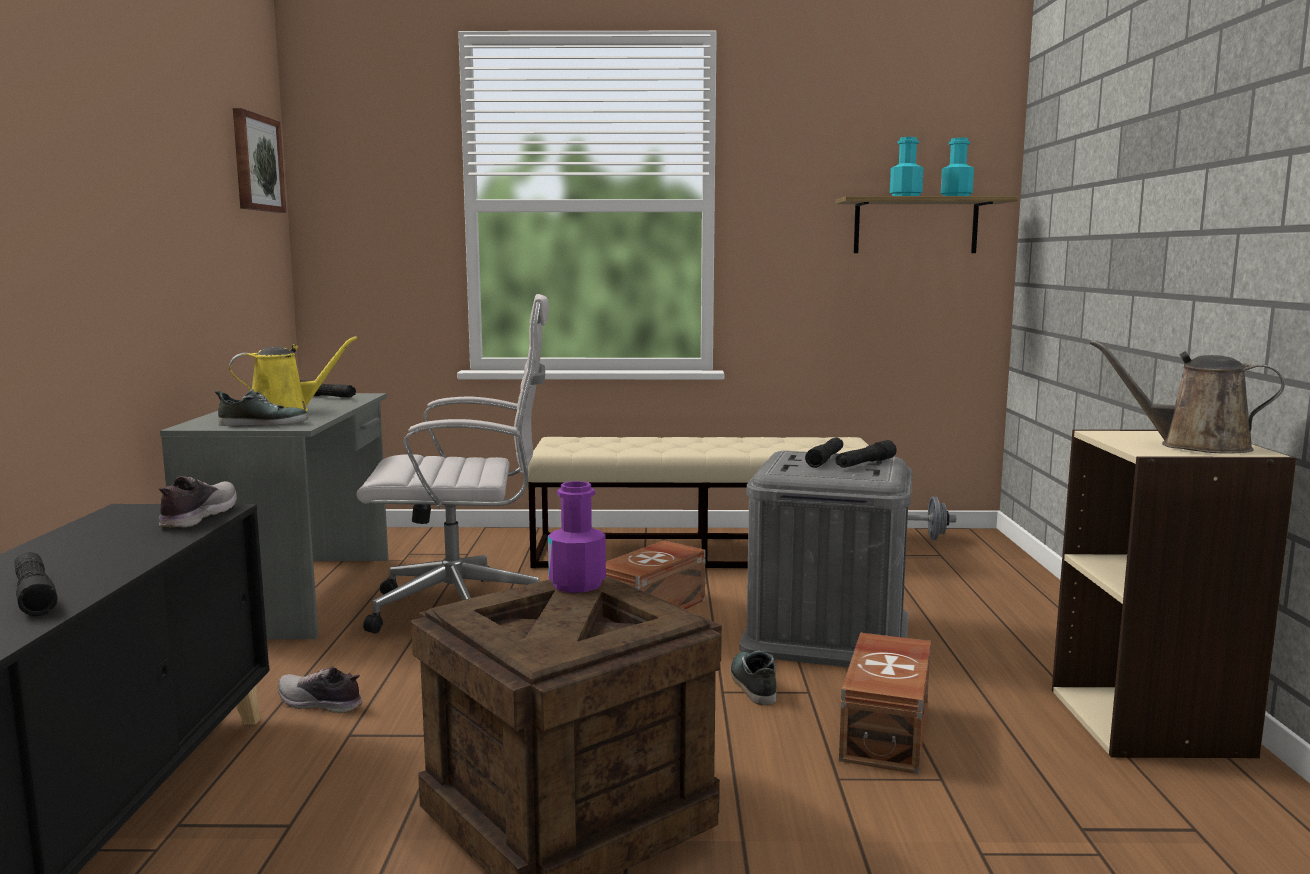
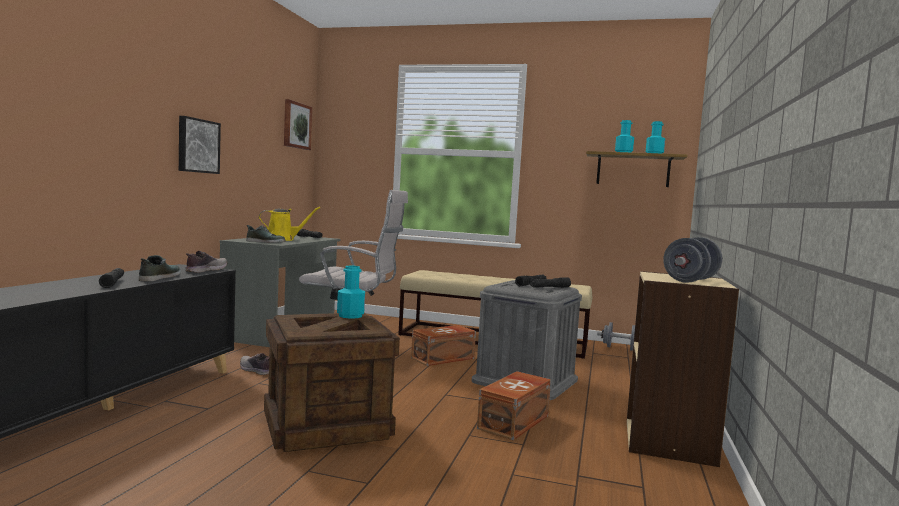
camera: 15 degrees right, 5 degrees down
purple bottle [548,481,606,593] -> turquoise bottle [337,266,365,319]
shoe [730,651,776,705] -> shoe moved to [139,255,181,281]
brown watering can [1090,340,1285,454] -> grey dumbbell [663,237,722,283]
none -> picture [179,116,221,174]

